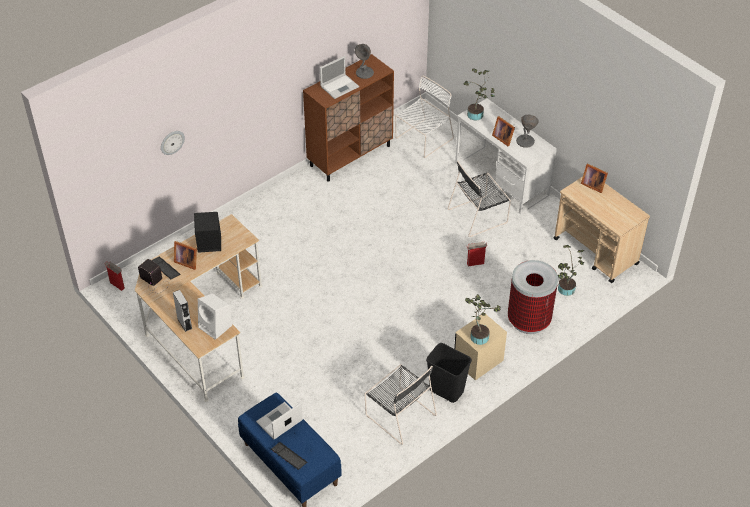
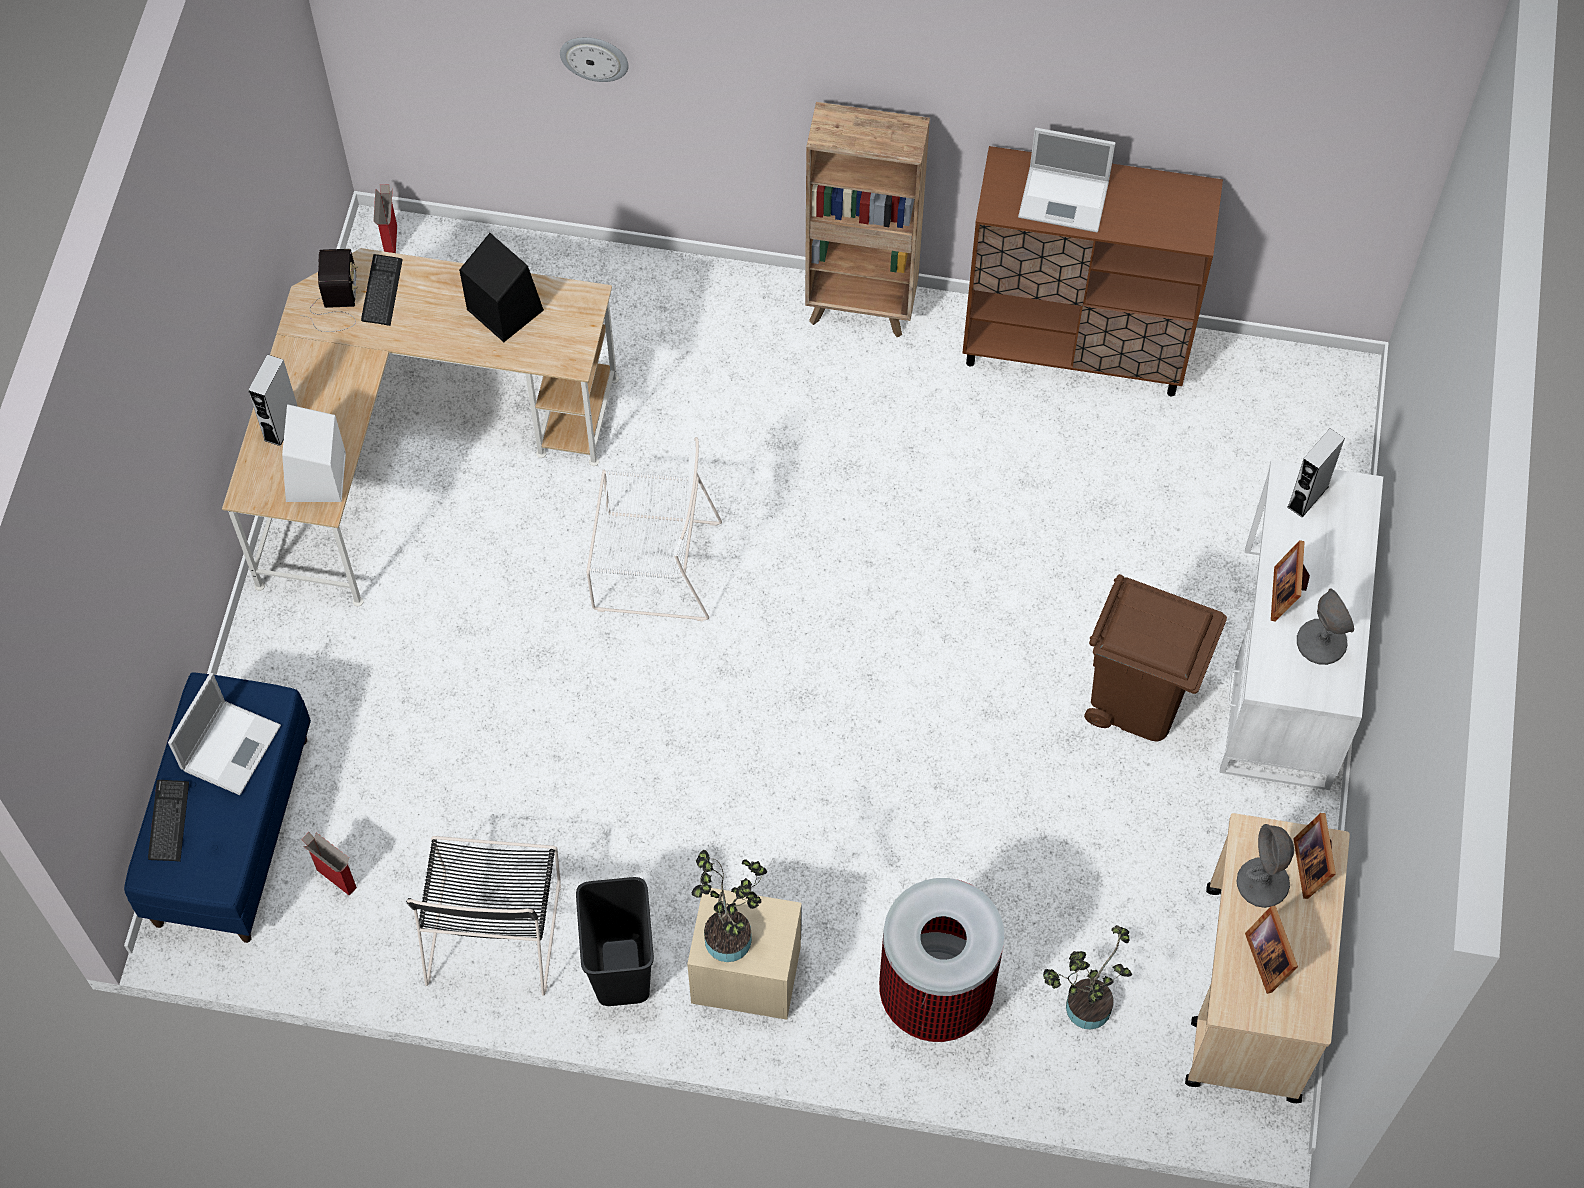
camera: 50 degrees right, 15 degrees up
picture frame [174,241,197,270] -> picture frame moved to [1245,906,1298,994]
laptop [256,402,303,439] -> laptop turned 105 degrees clockwise [168,673,281,795]
grey table lamp [355,44,374,79] -> grey table lamp moved to [1237,824,1294,908]
white chair [395,76,454,158] -> white chair moved to [587,437,722,621]
black chair [447,161,511,237] -> brown trash can [1084,574,1227,742]
potted plant [463,69,495,121] -> grey speaker [1287,429,1345,517]
cardboard box [467,242,487,267] -> cardboard box moved to [301,832,357,896]
none -> brown bookcase [805,102,930,338]

